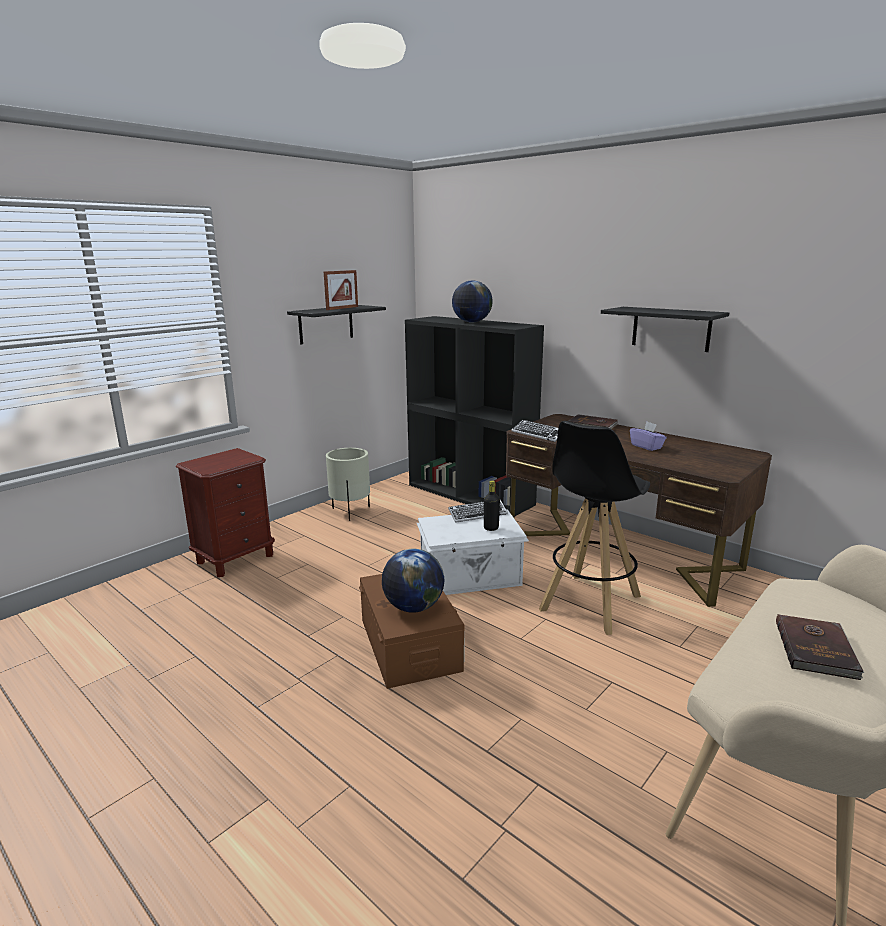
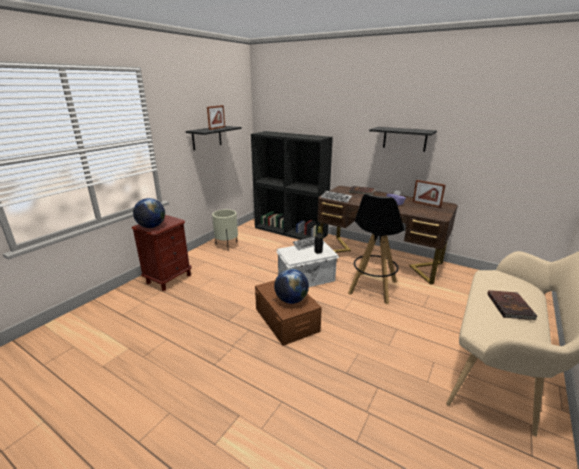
camera: 10 degrees left, 5 degrees up
globe [452,280,493,322] -> globe moved to [133,198,165,228]
none -> picture frame [413,180,446,208]

